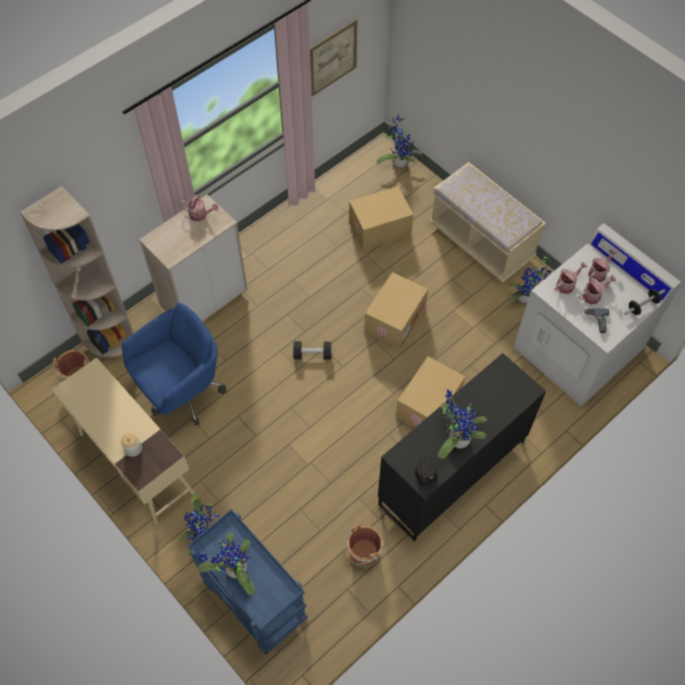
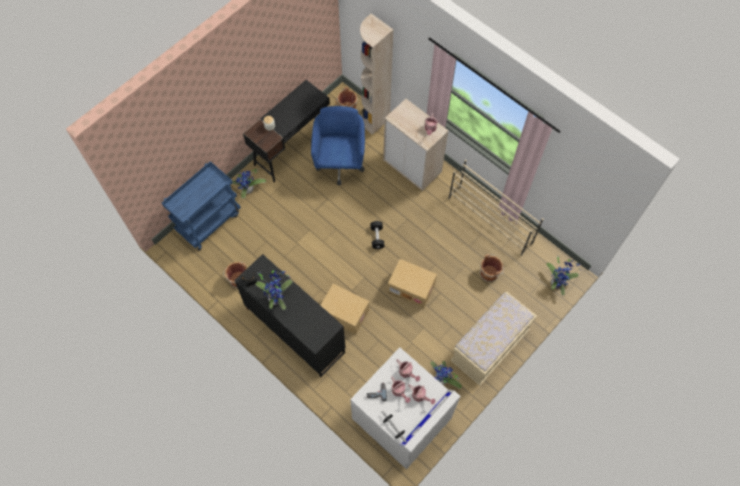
camera: 85 degrees right, 5 degrees up
beige desk [51,357,195,525] -> black desk [243,80,330,182]
blue office chair [122,303,226,426] -> blue office chair turned 135 degrees counterclockwise [311,106,365,185]
potted plant [198,532,255,595] -> none
picture [310,19,357,96] -> none
cardboard box [349,186,413,250] -> brown bucket [479,254,504,282]
none -> beige shoe rack [448,160,543,256]

